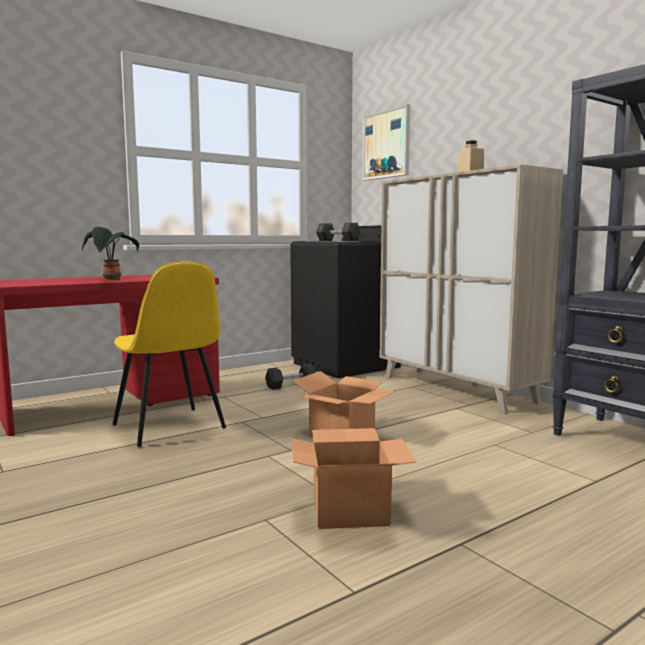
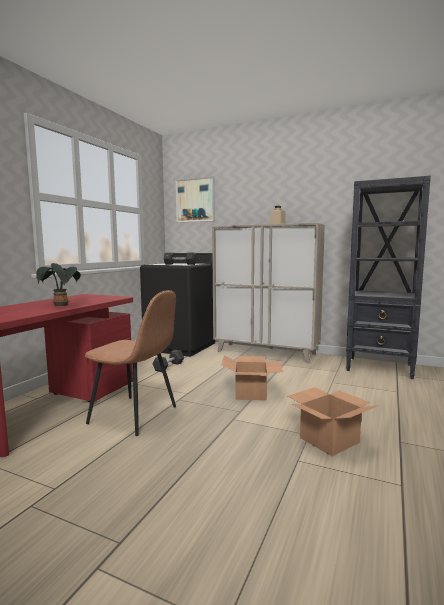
camera: 30 degrees left, 0 degrees up
yellow chair [113,262,226,447] -> brown chair [85,290,176,436]

